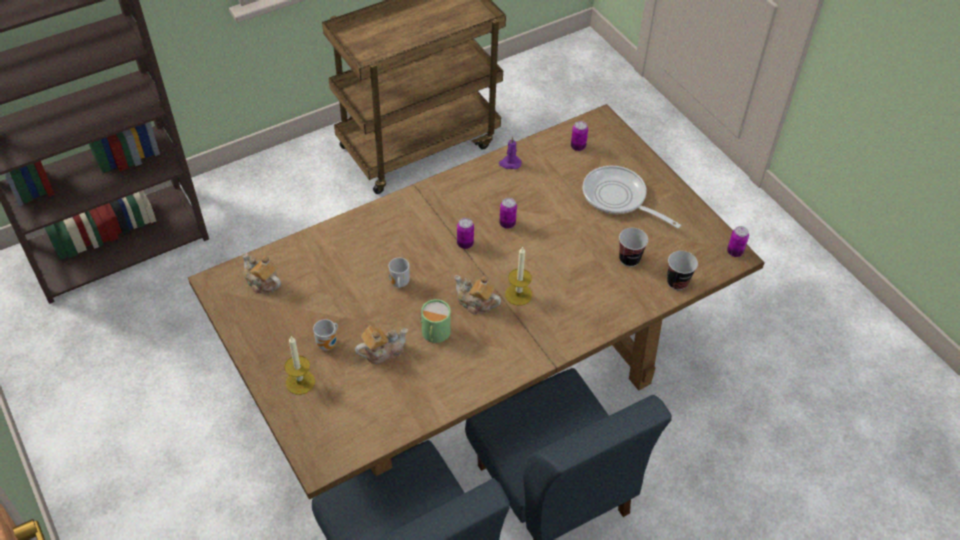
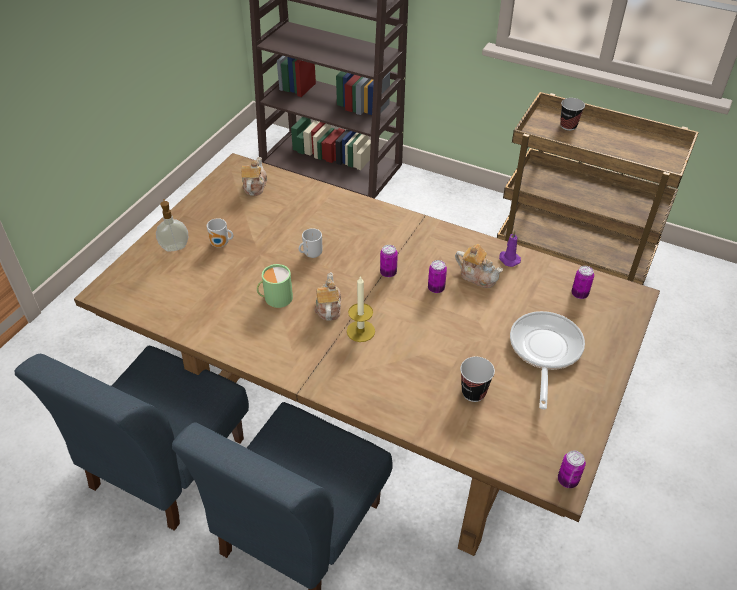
camera: 60 degrees right, 5 degrees down
candle [284,336,315,395] -> soap dispenser [156,199,188,252]
teapot [355,326,408,364] -> teapot moved to [455,244,503,288]
cup [667,251,698,290] -> cup moved to [560,98,585,131]

